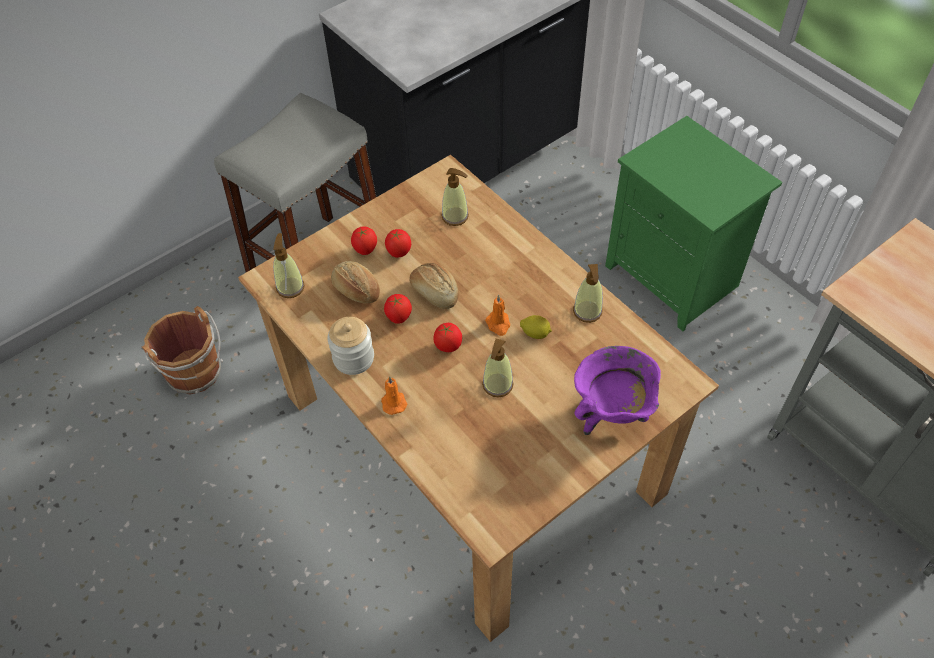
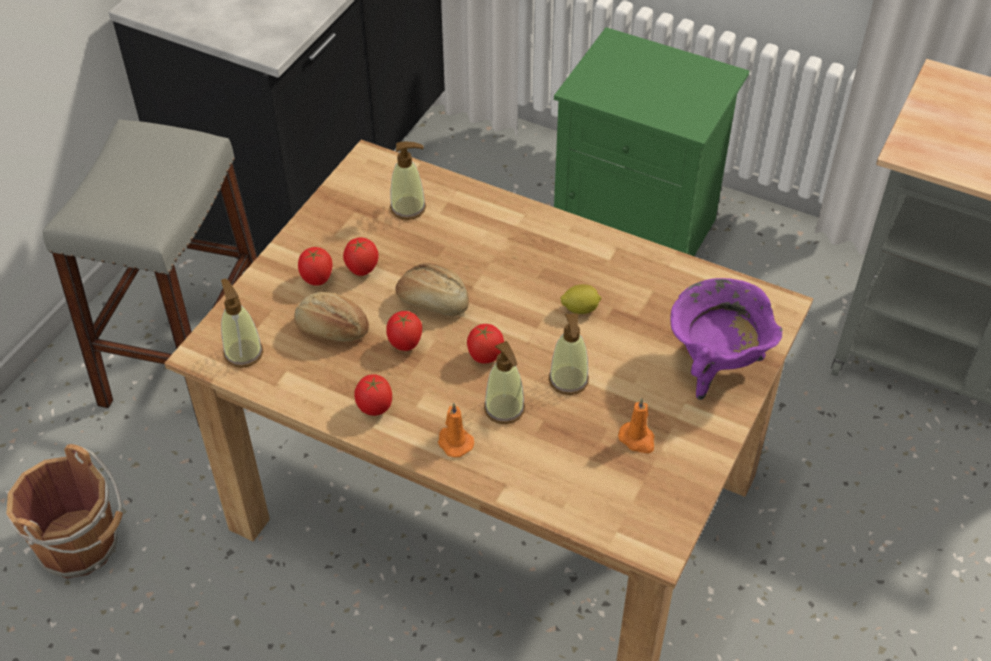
camera: 25 degrees left, 5 degrees down
jar [328,317,374,375] -> tomato [354,374,392,416]
orange candle [485,295,510,336] -> orange candle moved to [618,398,655,454]
soap dispenser [573,264,603,323] -> soap dispenser moved to [484,341,525,424]

